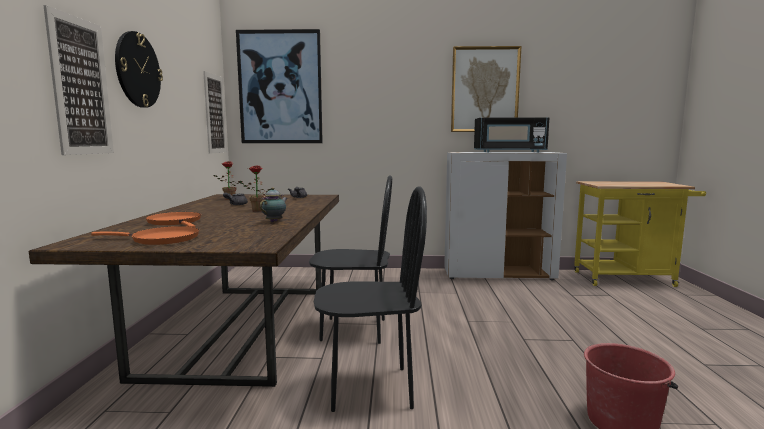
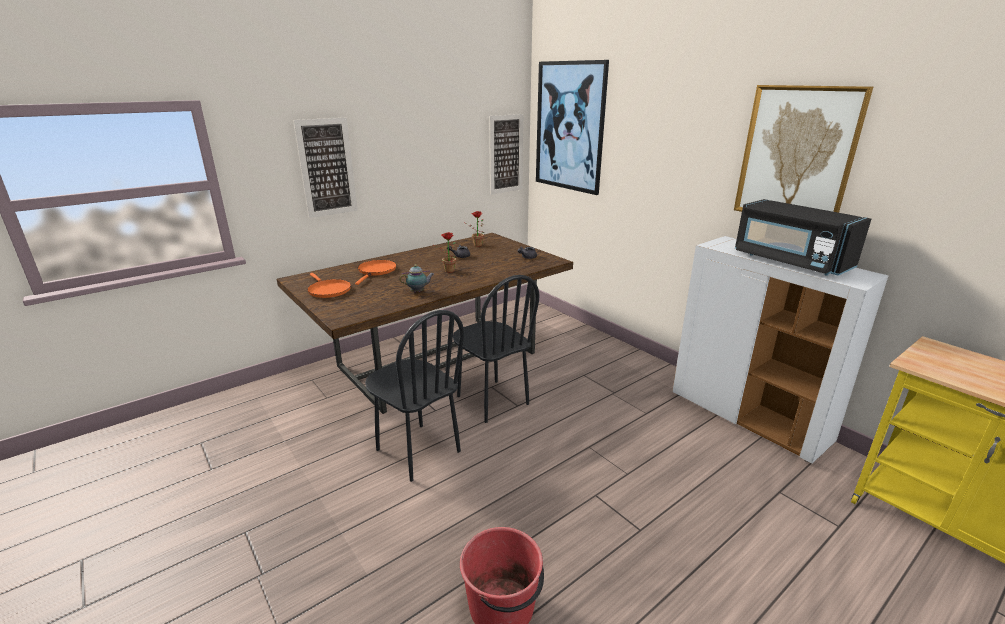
camera: 50 degrees right, 15 degrees up
wall clock [115,31,163,108] -> none

